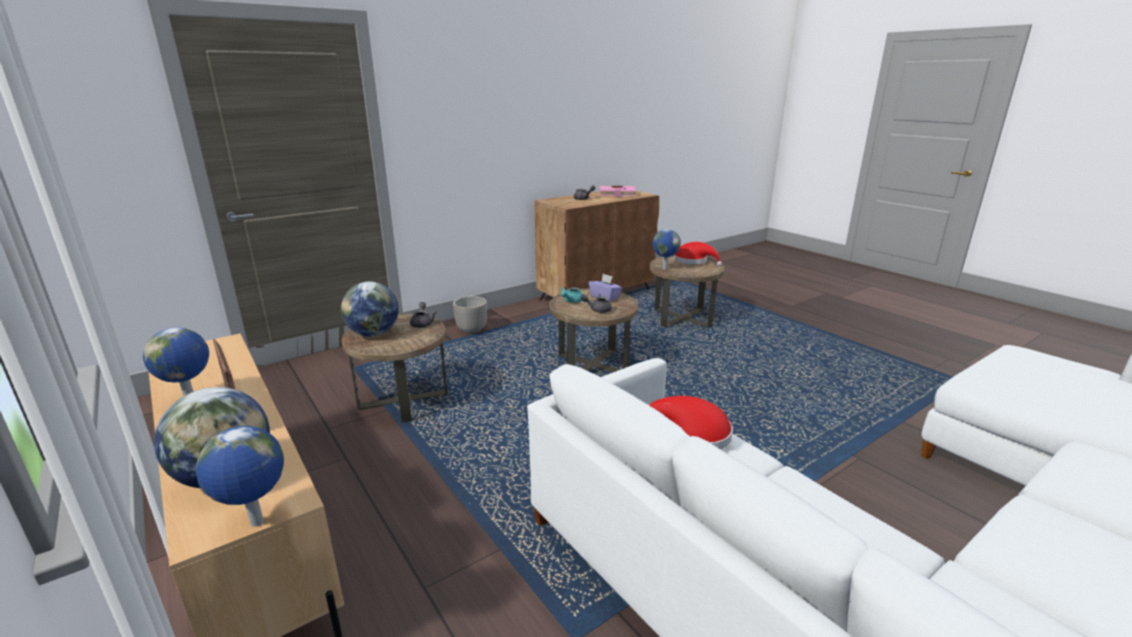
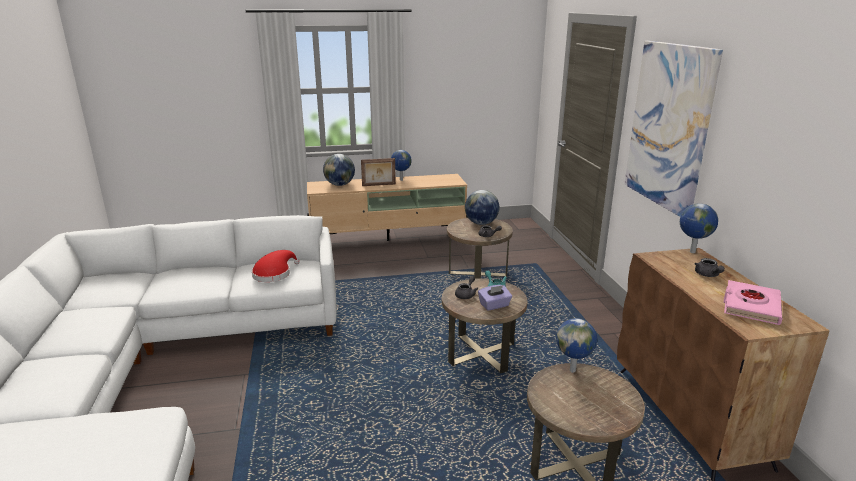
camera: 115 degrees right, 0 degrees up
globe [196,426,284,527] -> globe moved to [680,203,718,253]
planter [453,296,487,334] -> none
red hat [674,242,722,266] -> none
none -> picture [625,41,723,217]

